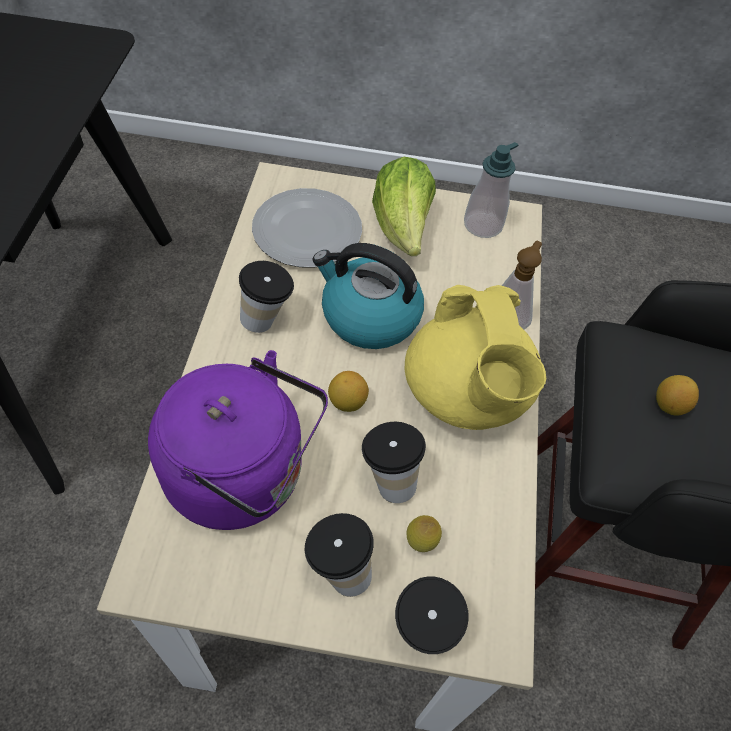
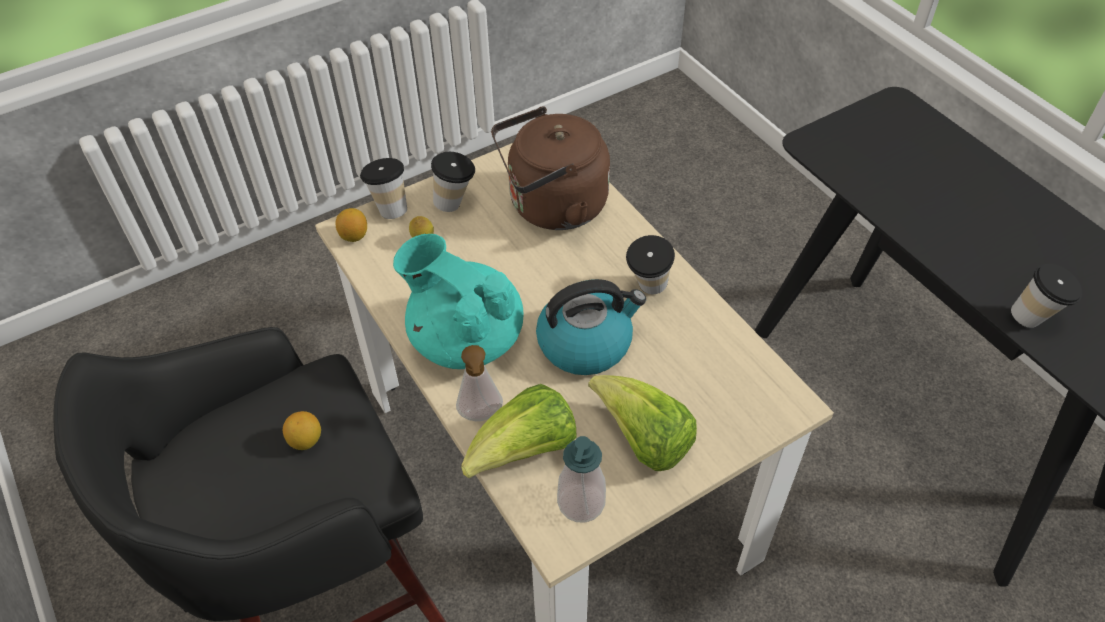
camera: 145 degrees right, 5 degrees down
purple kettle [148,350,328,530] -> brown kettle [491,106,610,230]
plate [252,188,362,267] -> none
lemon [328,371,369,412] -> lemon moved to [335,208,367,242]
cup [362,422,426,503] -> cup moved to [1011,264,1082,328]
yellow teapot [405,285,546,430] -> turquoise teapot [393,234,524,369]
none -> lettuce [461,384,577,478]

